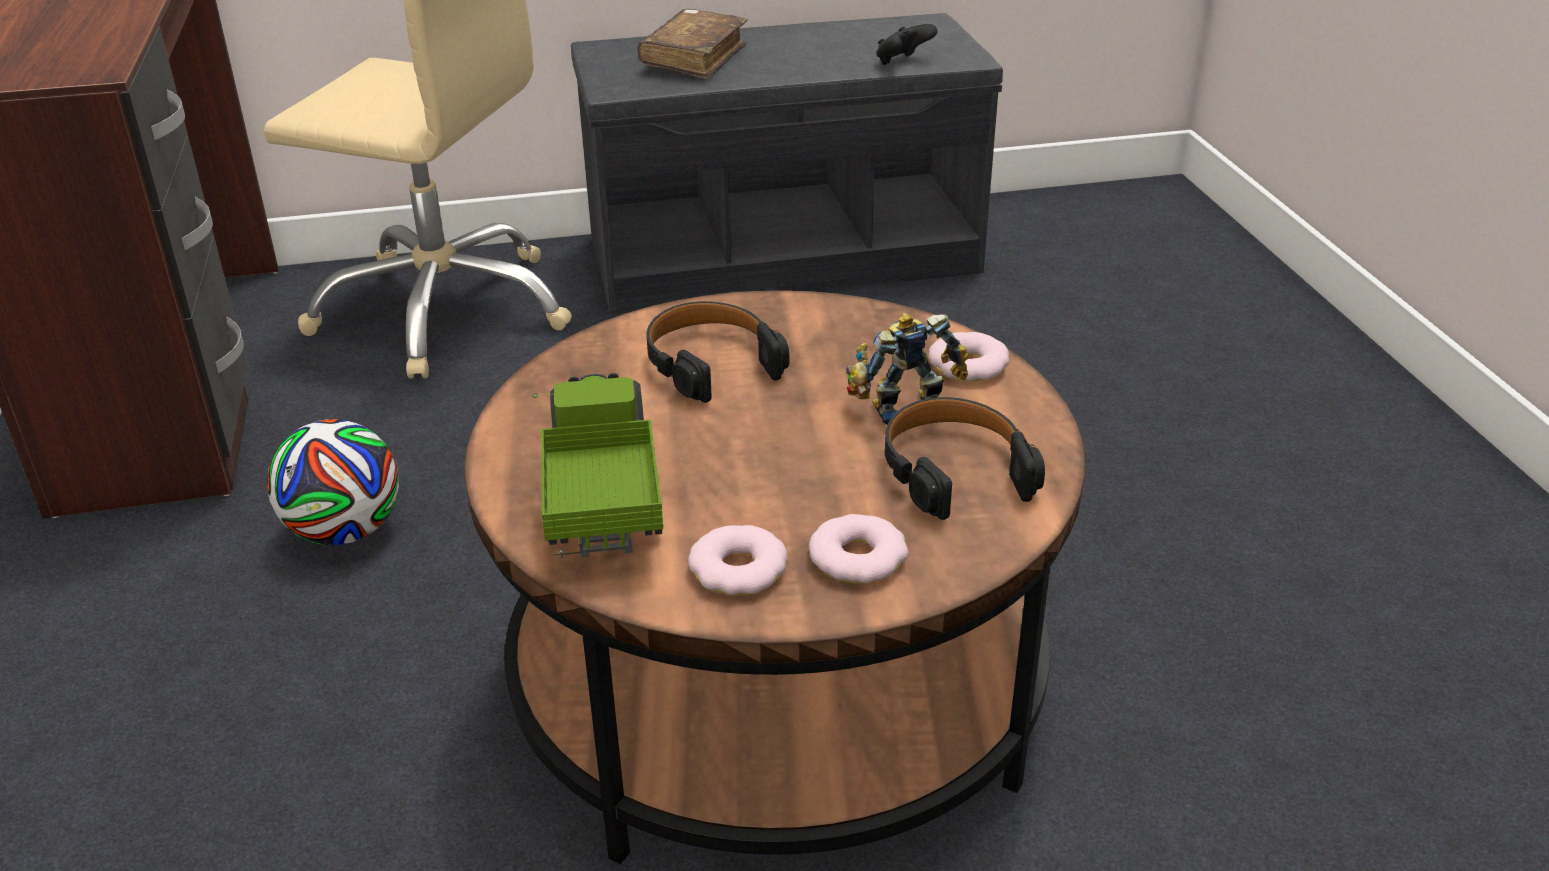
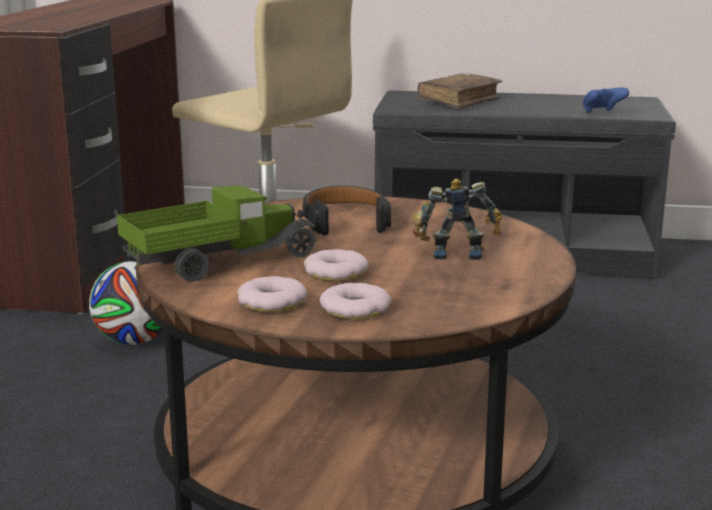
camera: 20 degrees right, 15 degrees down
toy truck [532,372,663,558] -> toy truck turned 45 degrees clockwise [117,185,317,282]
black game controller [876,24,937,65] -> blue game controller [582,87,629,113]
black headphones [885,397,1045,520] -> none
donut [929,332,1009,382] -> donut moved to [304,249,368,281]

